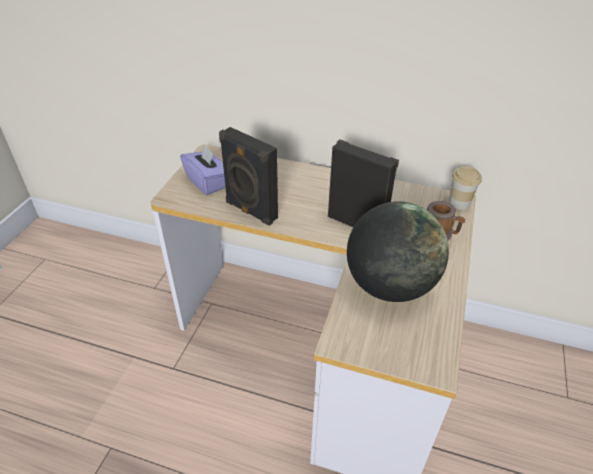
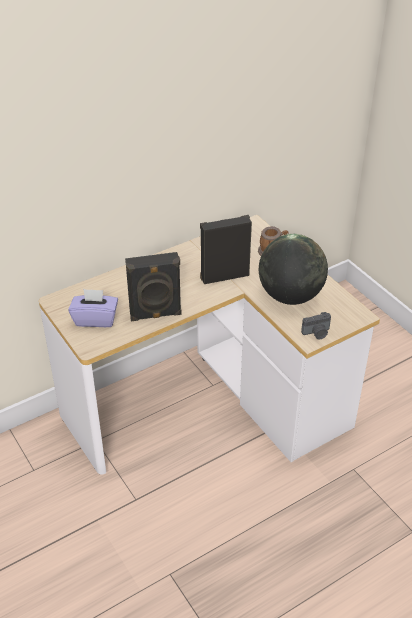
camera: 50 degrees left, 0 degrees up
cup [449,166,482,210] -> none
none -> camera [301,312,331,339]

